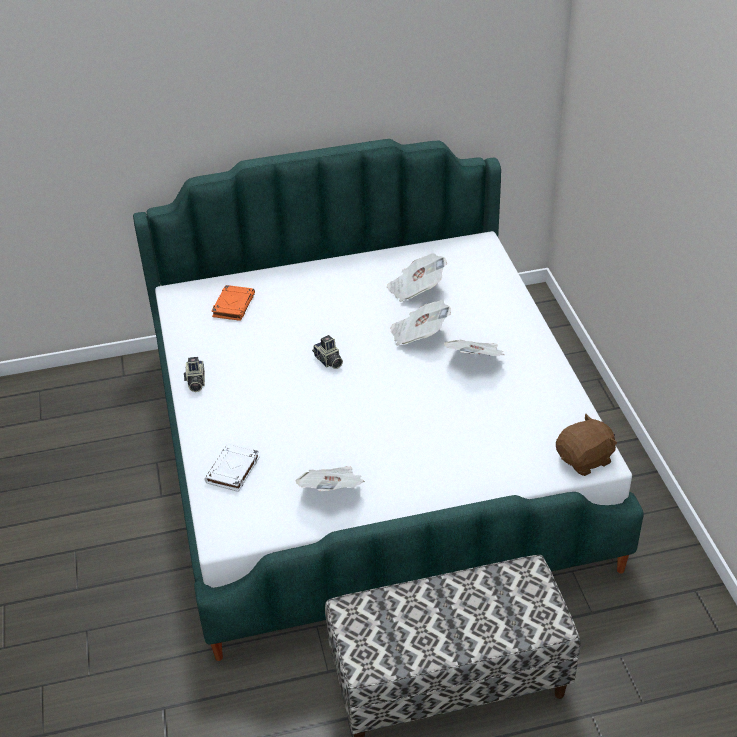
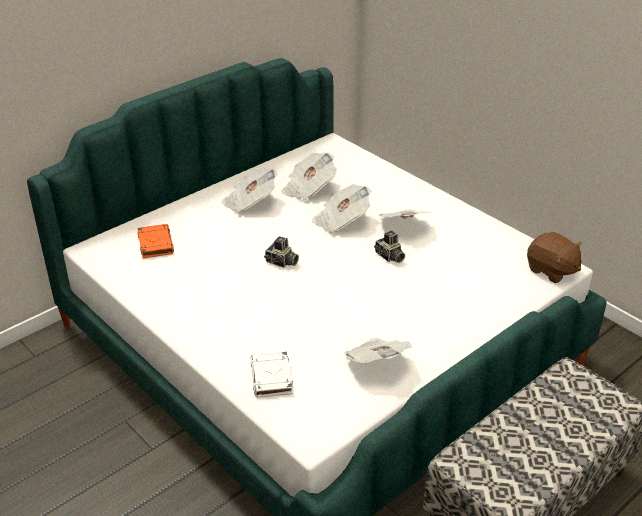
camera: 30 degrees left, 5 degrees down
camera [184,357,205,392] -> camera moved to [374,231,405,263]
brown plush toy [556,414,617,476] -> brown plush toy turned 105 degrees clockwise [527,232,582,283]
none -> newspaper [222,167,278,214]

